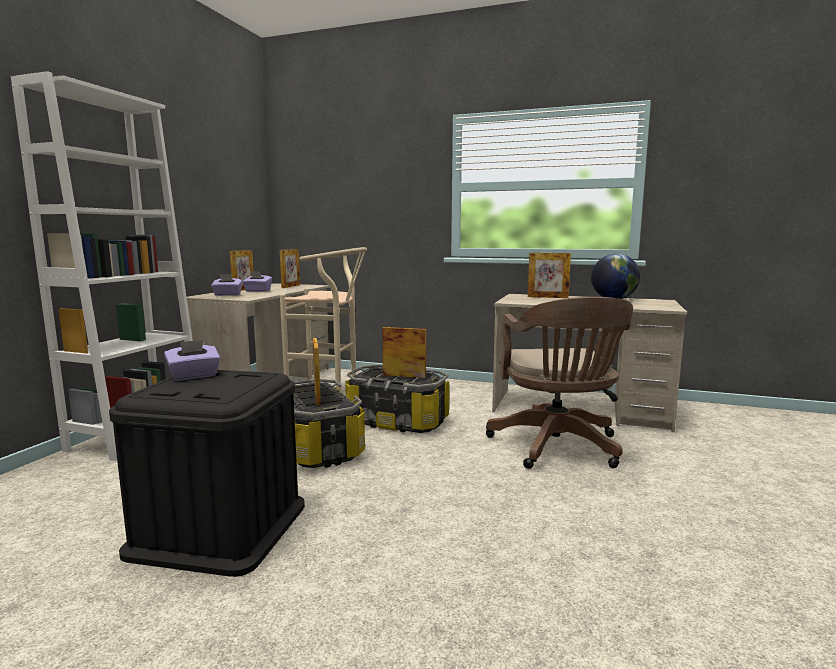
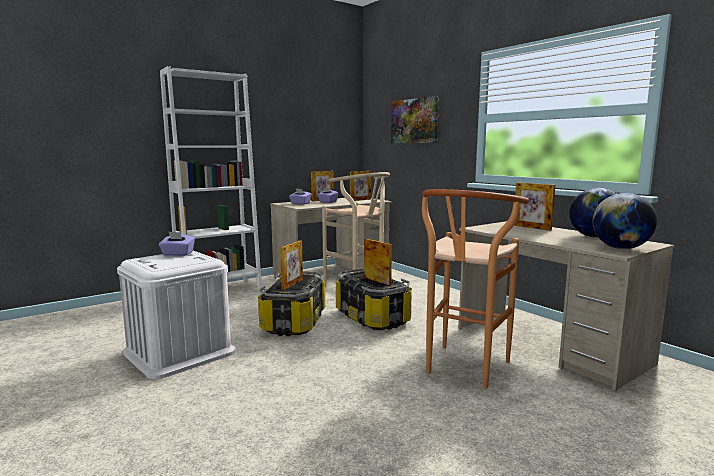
camera: 35 degrees right, 0 degrees up
black storage box [109,370,305,577] -> white storage box [117,251,235,379]
brown office chair [486,297,633,469] -> brown stool [422,189,529,388]
none -> picture [391,96,439,143]
none -> globe [592,193,657,249]

